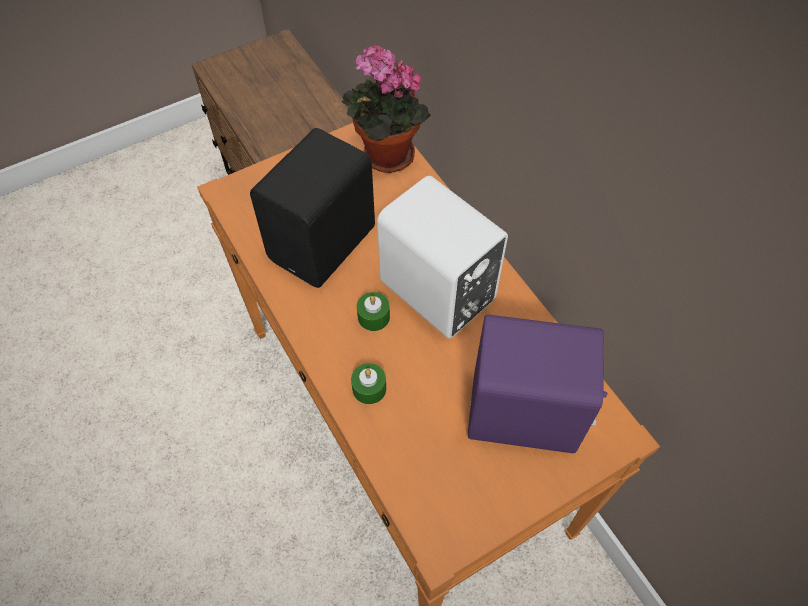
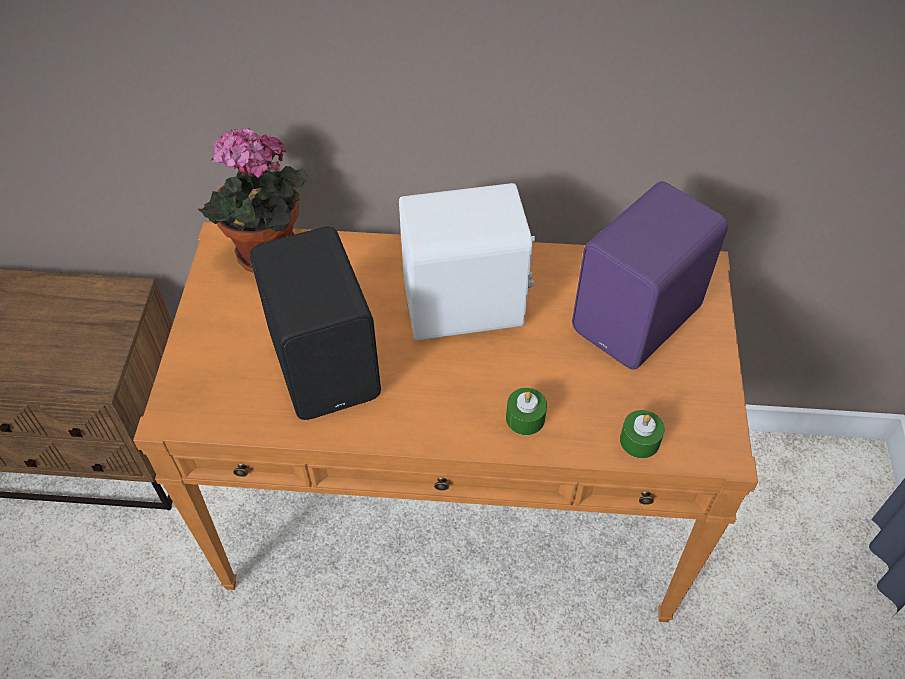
camera: 55 degrees left, 5 degrees down
green candle [357,292,390,331] -> green candle moved to [620,410,665,458]

